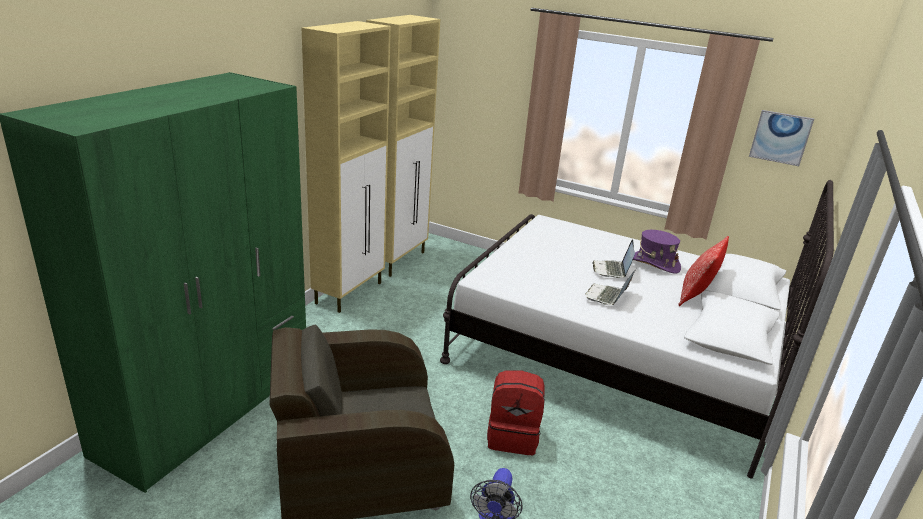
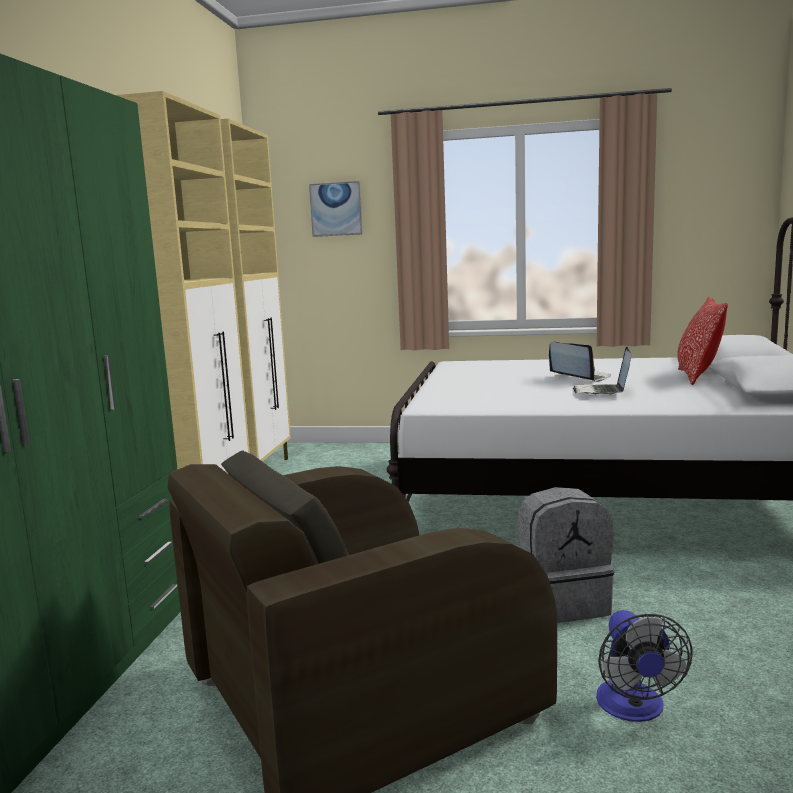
camera: 15 degrees left, 15 degrees down
red backpack [487,370,545,455] -> grey backpack [518,487,614,623]
laptop [592,239,635,278] -> laptop turned 150 degrees clockwise [549,342,611,382]
purple hat [633,230,681,274] -> none
picture [749,110,814,166] -> picture moved to [309,181,363,237]

